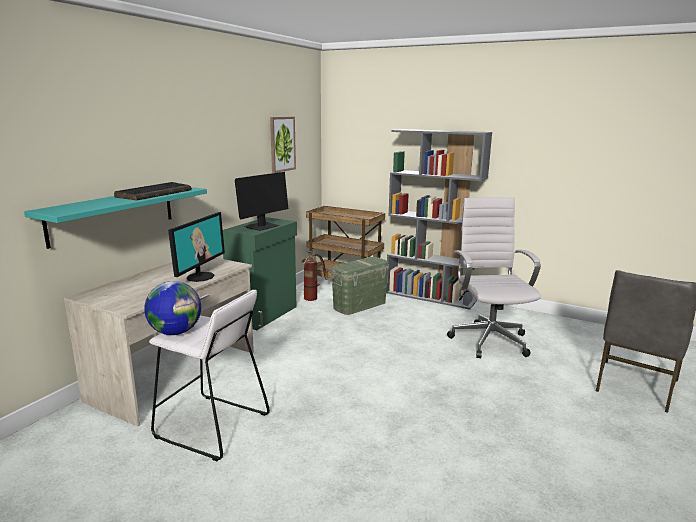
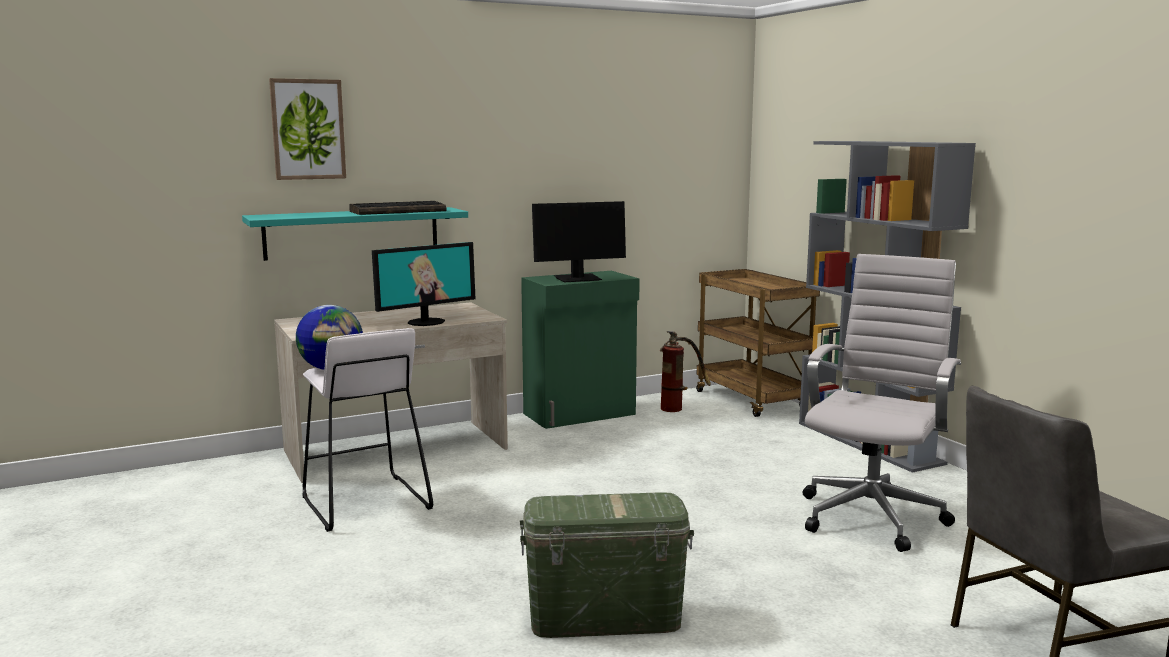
camera: 35 degrees right, 5 degrees down
picture [270,117,296,173] -> picture moved to [269,78,346,180]
green storage box [331,257,389,315] -> green storage box moved to [520,492,694,638]

